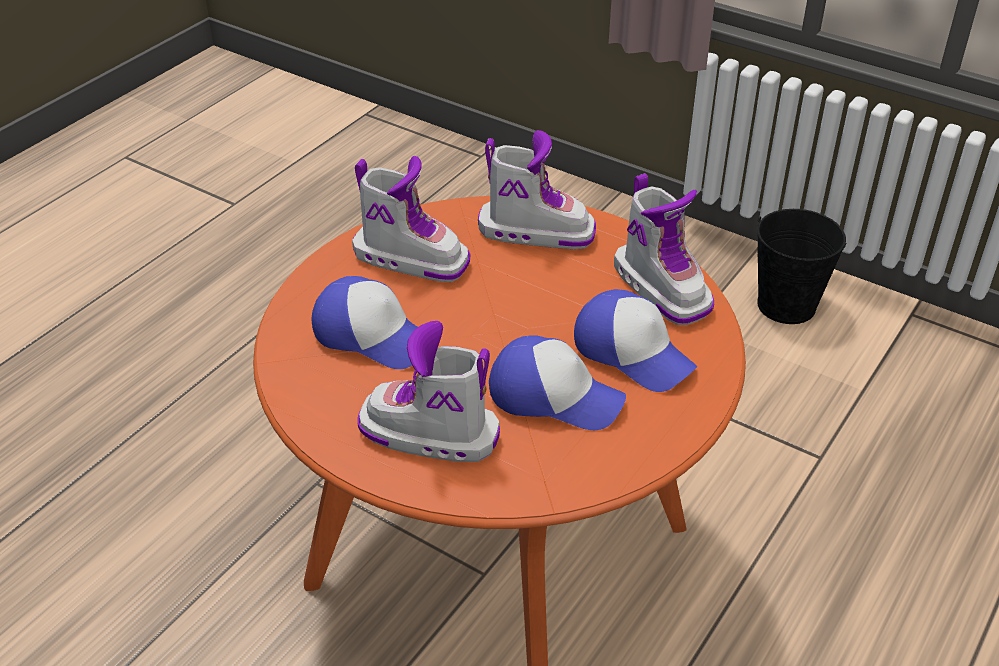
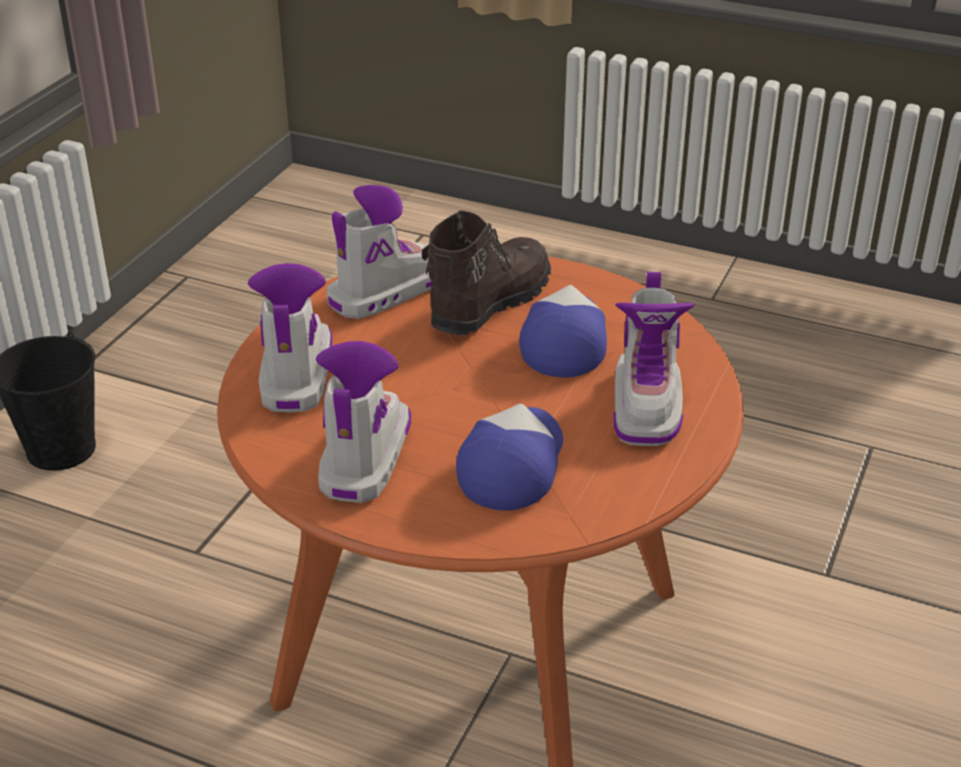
camera: 100 degrees left, 5 degrees down
cap [574,289,697,392] -> brown boot [422,210,551,335]

